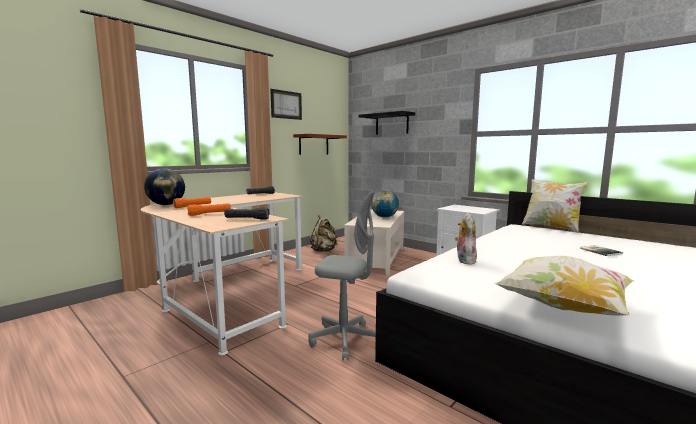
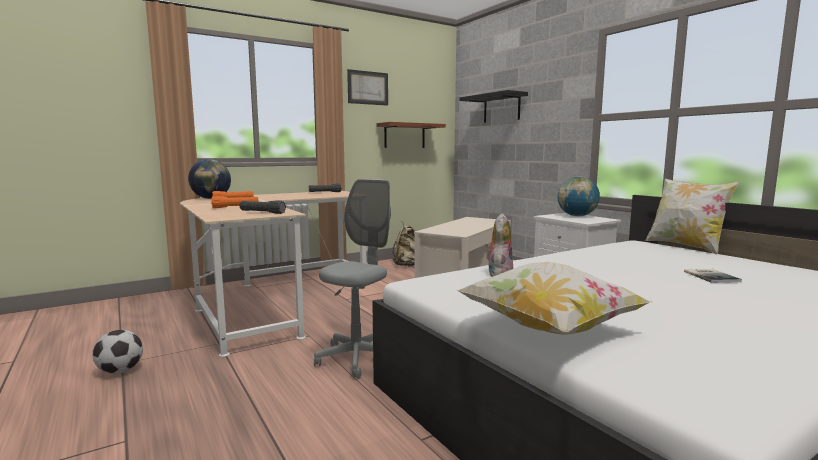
camera: 15 degrees right, 0 degrees up
grey office chair [308,190,376,360] -> grey office chair turned 90 degrees counterclockwise [314,179,391,379]
globe [371,190,399,218] -> globe moved to [558,176,600,216]
none -> football [92,330,143,374]

